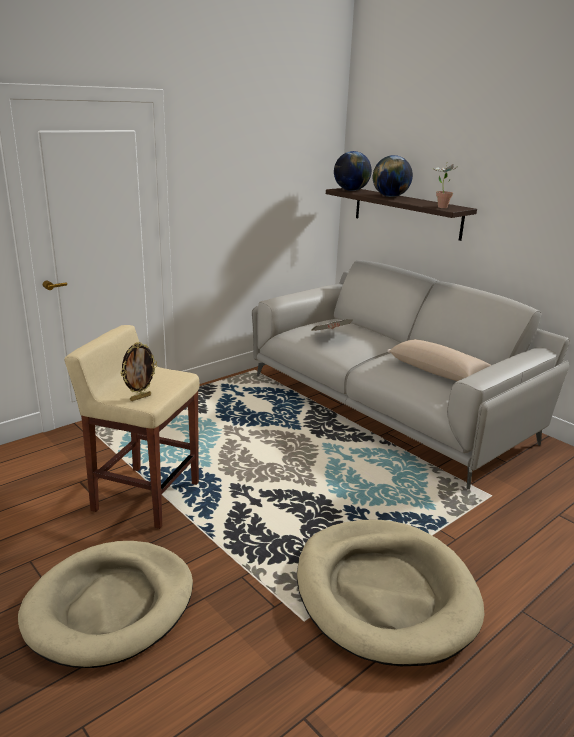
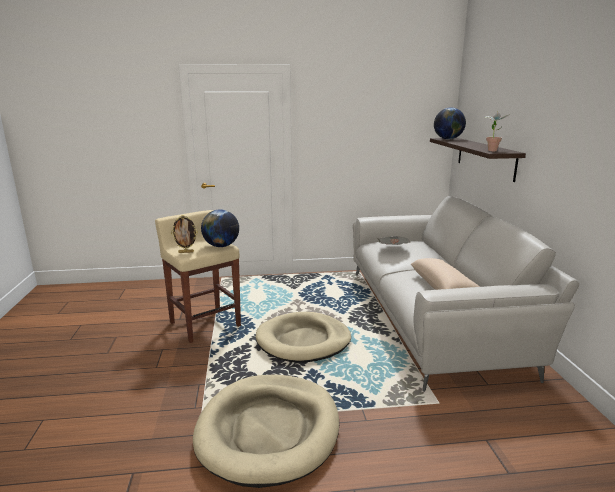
camera: 35 degrees right, 5 degrees down
beige dog bed [18,541,193,668] -> beige dog bed moved to [256,312,351,363]
globe [373,155,413,197] -> globe moved to [201,209,239,247]

